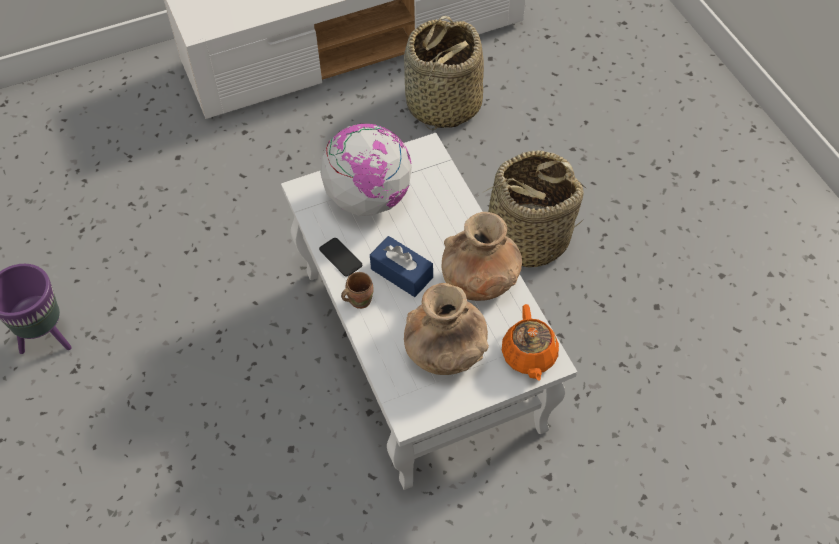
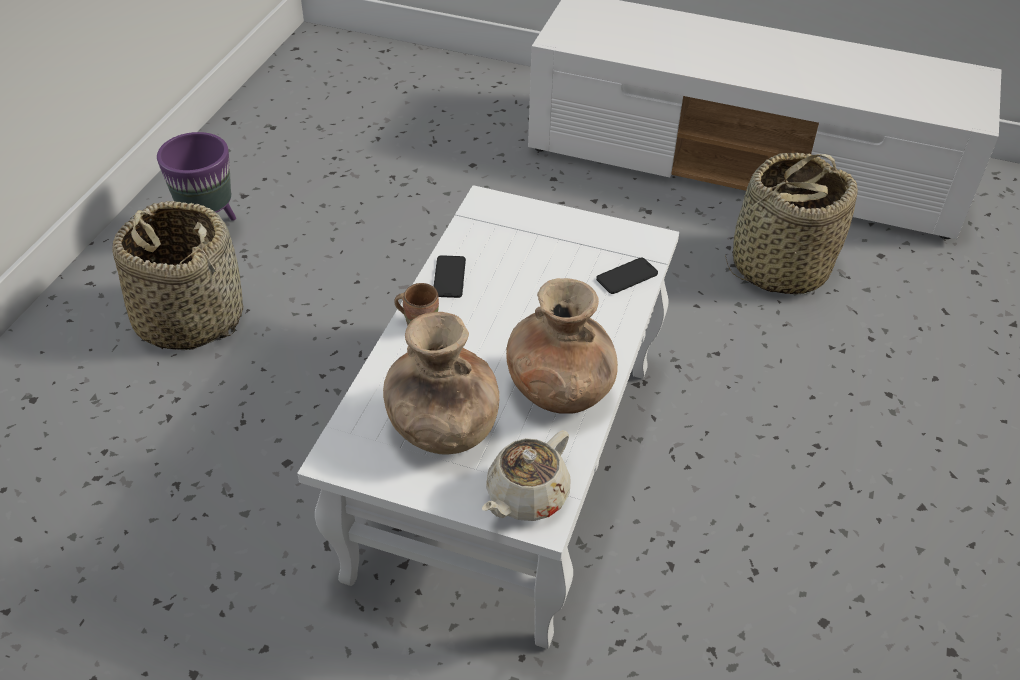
camera: 40 degrees right, 10 degrees down
globe [320,124,412,216] -> none
blue tissue box [370,236,433,297] -> none
basket [475,150,586,268] -> basket moved to [112,201,243,350]
orange teapot [502,304,559,381] -> beige teapot [482,430,570,521]
none -> phone [596,258,658,294]

